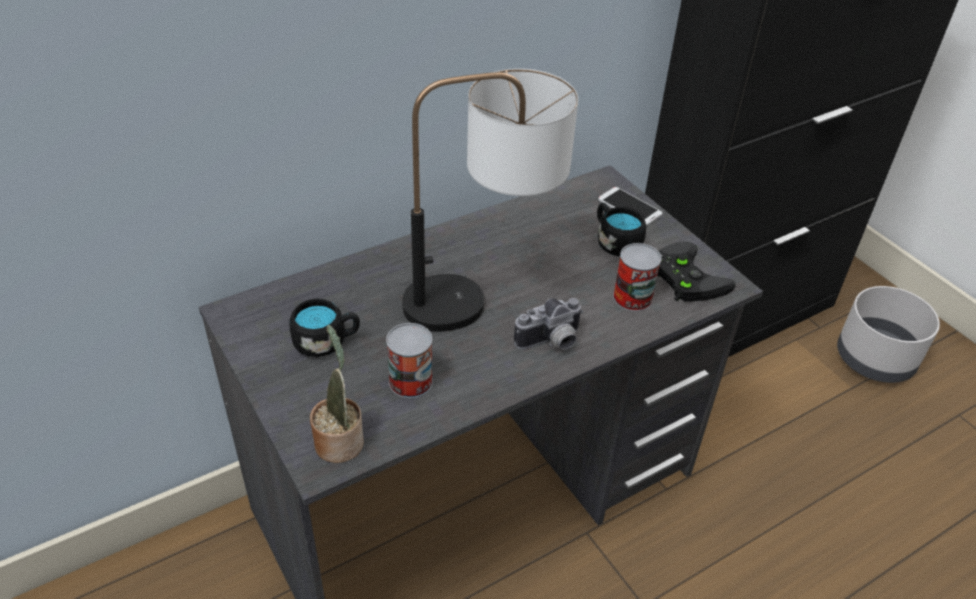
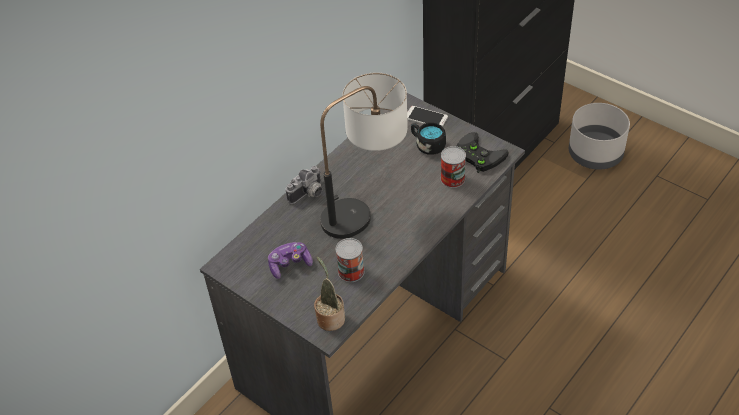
camera: 15 degrees left, 5 degrees up
black mug [289,298,360,357] -> game controller [268,242,313,279]
camera [514,298,584,350] -> camera moved to [286,166,323,204]

